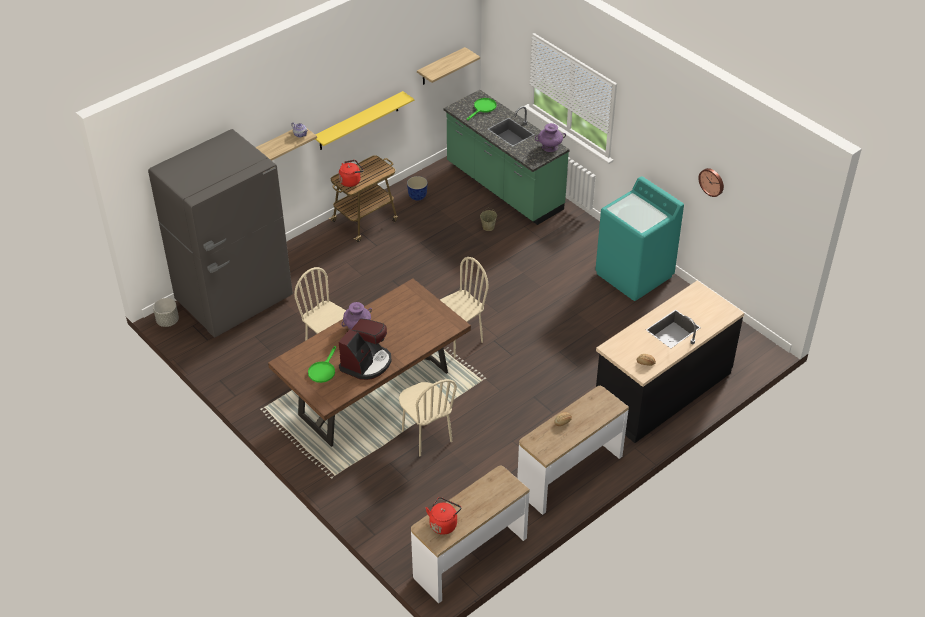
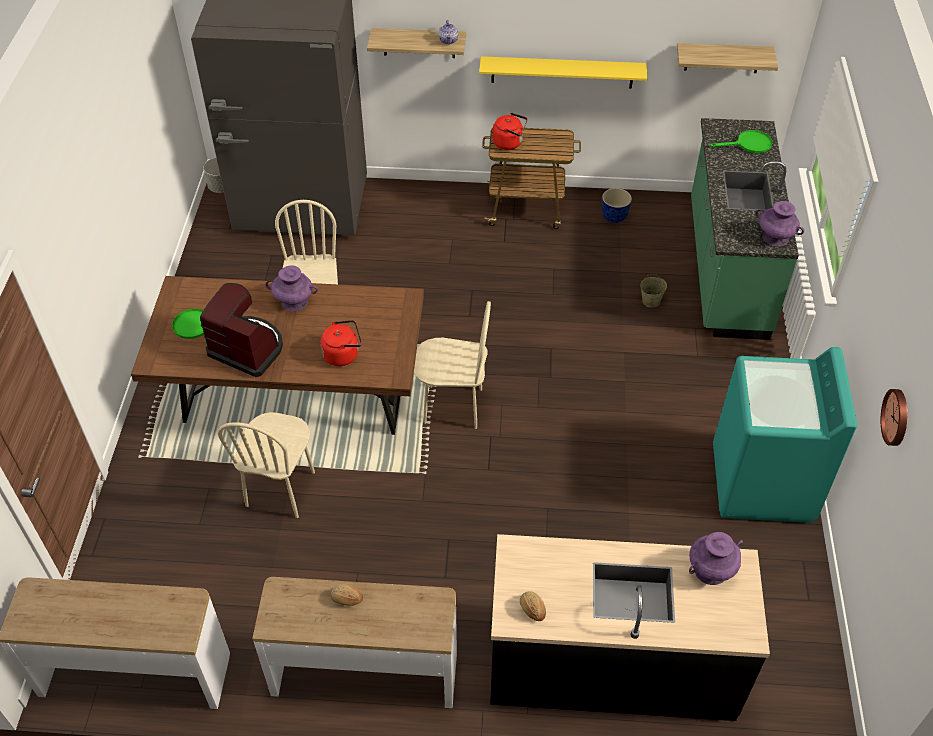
camera: 45 degrees right, 5 degrees up
coffee machine [338,318,392,380] -> coffee machine turned 135 degrees counterclockwise [200,283,283,377]
red kettle [426,497,462,535] -> red kettle moved to [320,320,362,366]
none -> purple vase [689,532,743,585]

